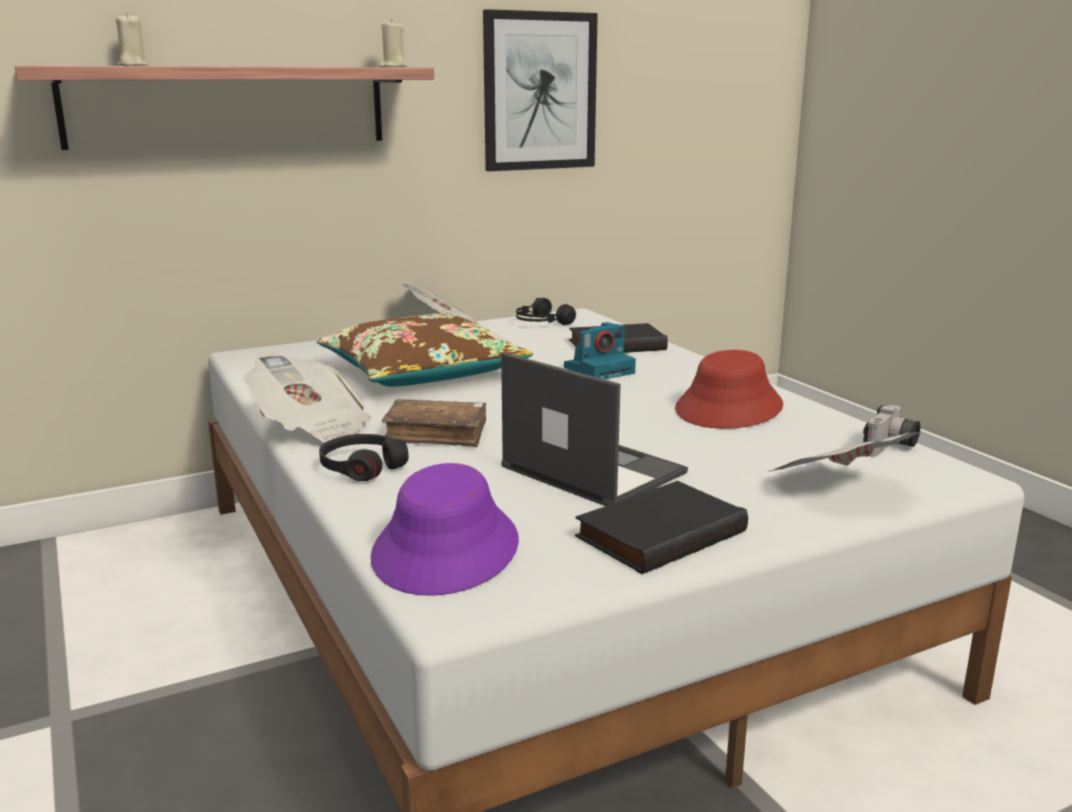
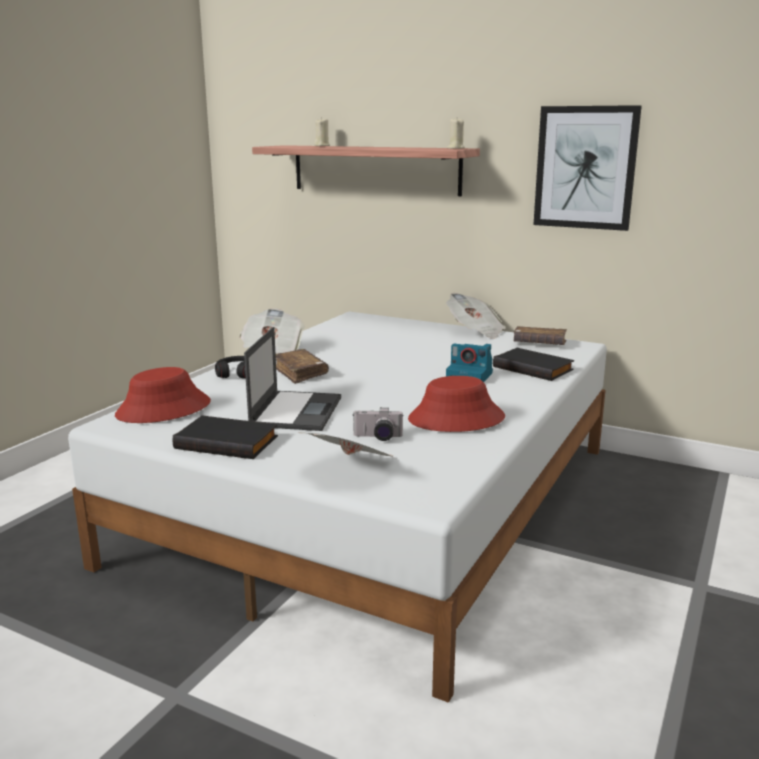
camera: 55 degrees right, 0 degrees up
brown pillow [317,313,533,387] -> none
purple hat [371,463,519,596] -> red hat [115,367,211,423]
black headphones [516,298,576,326] -> brown book [514,326,567,345]
camera [863,405,920,457] -> camera moved to [352,408,404,441]

